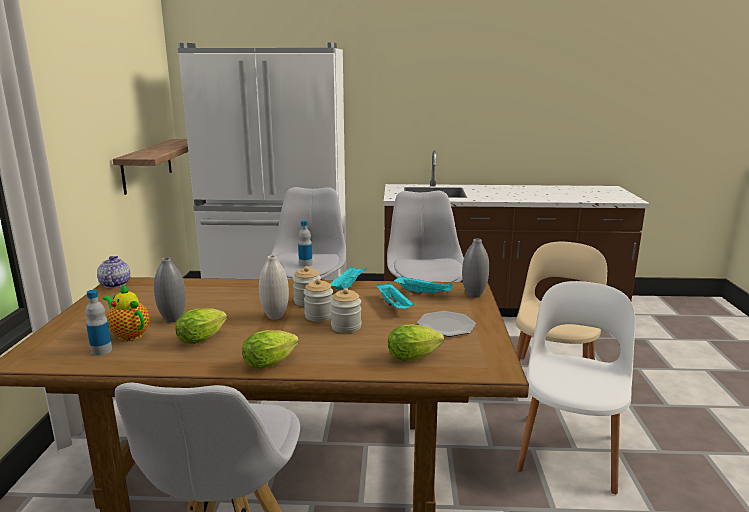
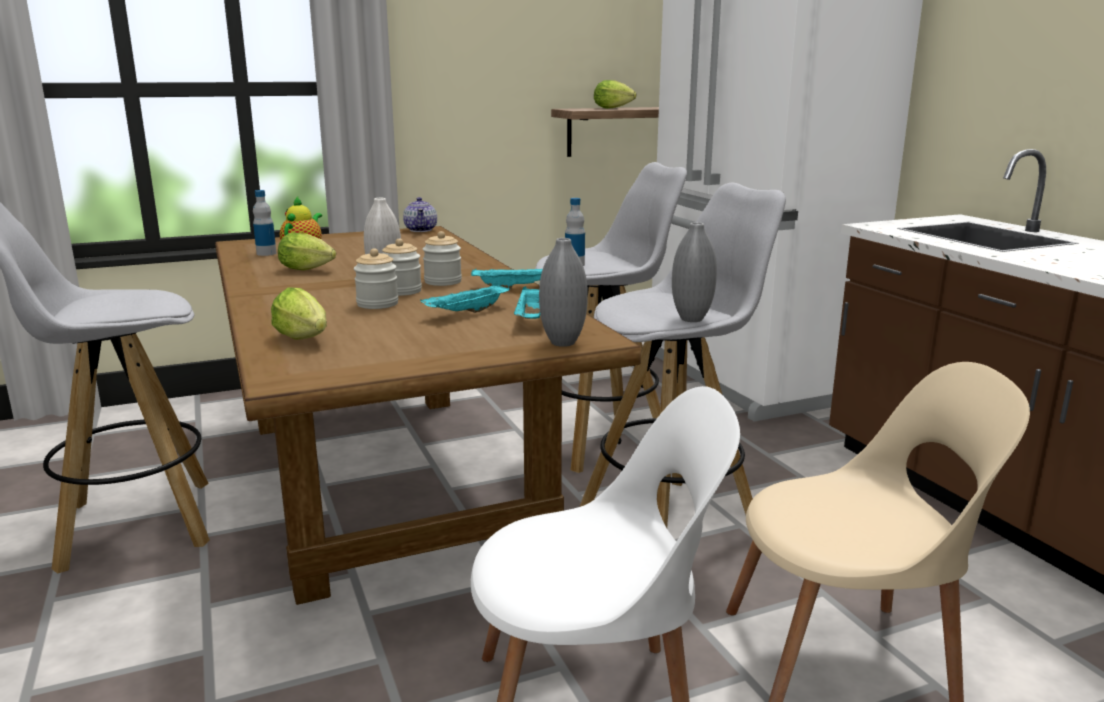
camera: 65 degrees right, 0 degrees up
teapot [97,256,130,288] -> teapot turned 120 degrees clockwise [403,197,437,232]
grey vase [154,257,186,322] -> grey vase moved to [672,222,717,322]
lettuce [242,330,299,369] -> lettuce moved to [594,80,636,109]
plate [417,311,476,337] -> none

